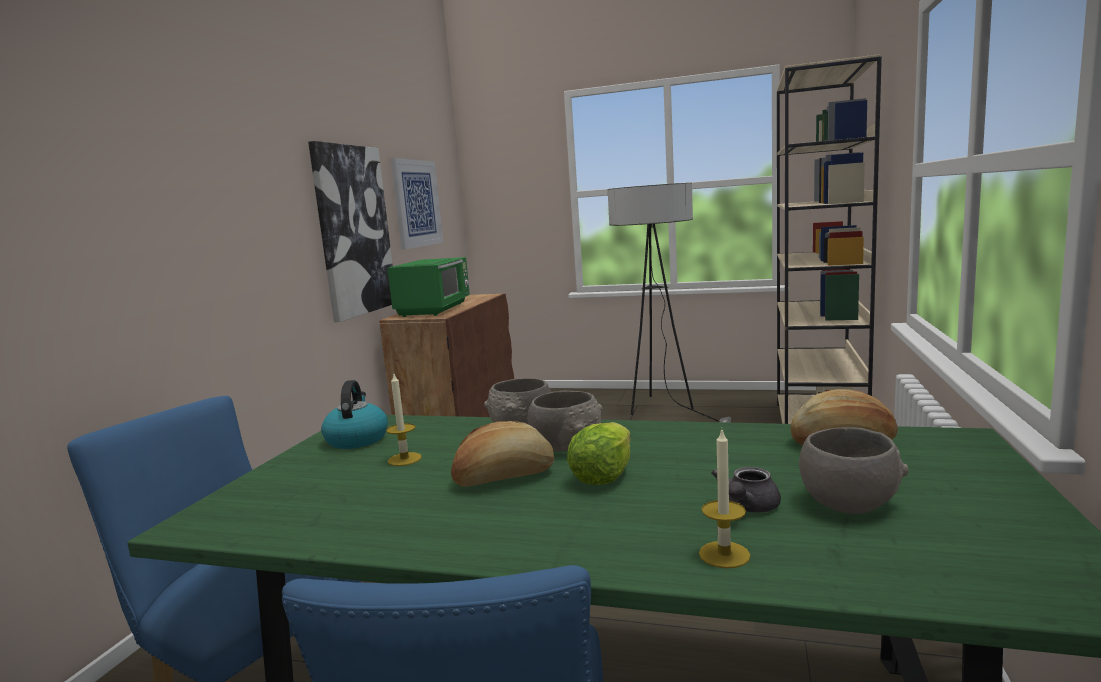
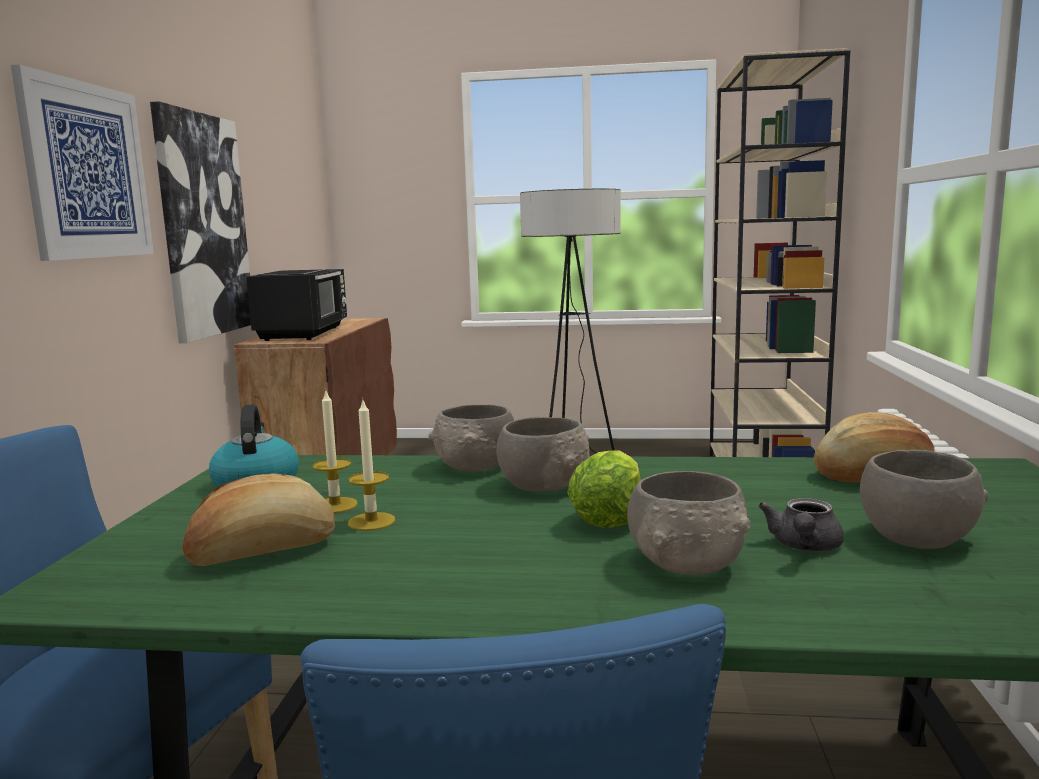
camera: 10 degrees left, 0 degrees up
green microwave [387,257,470,317] -> black microwave [246,269,347,341]
picture [391,158,443,250] -> picture moved to [11,64,154,261]
bread [451,421,554,487] -> bread moved to [182,473,335,566]
candle [699,427,750,568] -> candle moved to [348,398,395,531]
none -> grey bowl [627,471,751,575]

